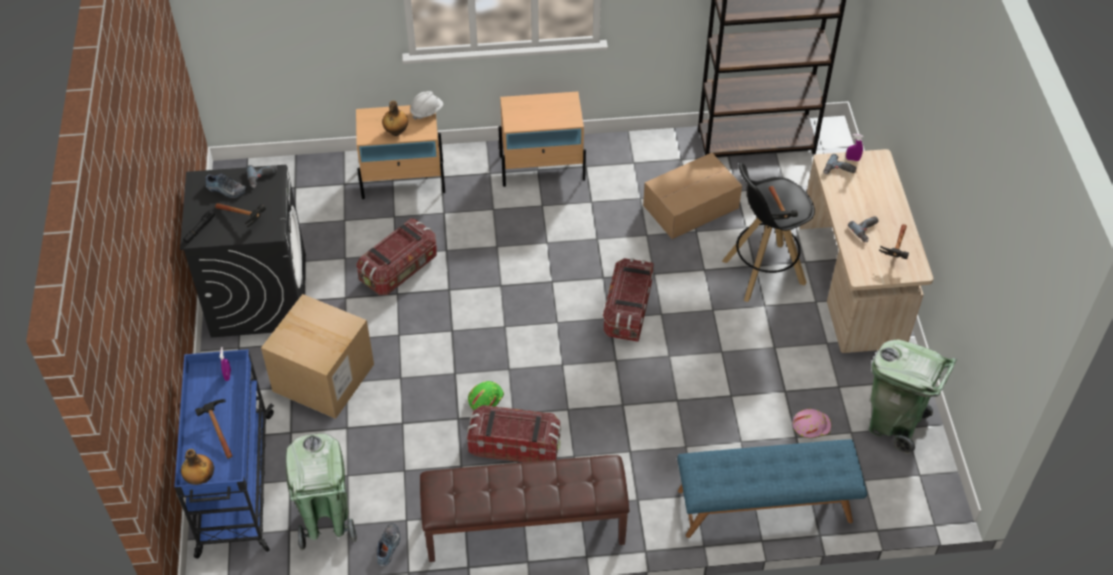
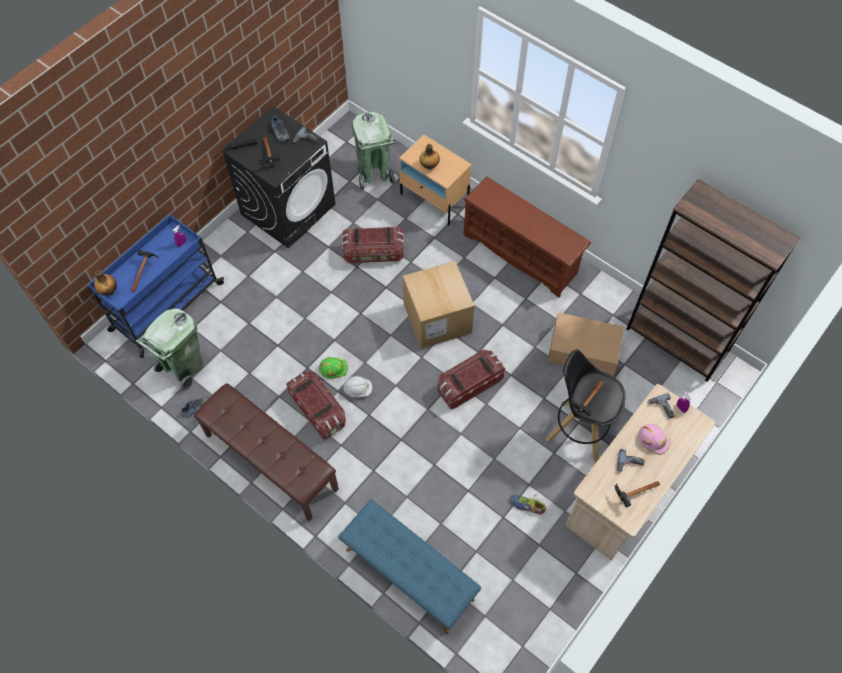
camera: 45 degrees right, 10 degrees up
cardboard box [261,294,374,419] -> cardboard box moved to [403,261,474,349]
white hard hat [410,91,443,120] -> white hard hat moved to [343,376,372,398]
beige nightstand [498,91,586,187] -> brown shoe rack [463,176,591,297]
pink hard hat [792,409,832,438] -> pink hard hat moved to [638,424,671,455]
green trash can [869,339,957,454] -> green trash can moved to [352,112,395,191]
none -> shoe [509,494,546,515]

